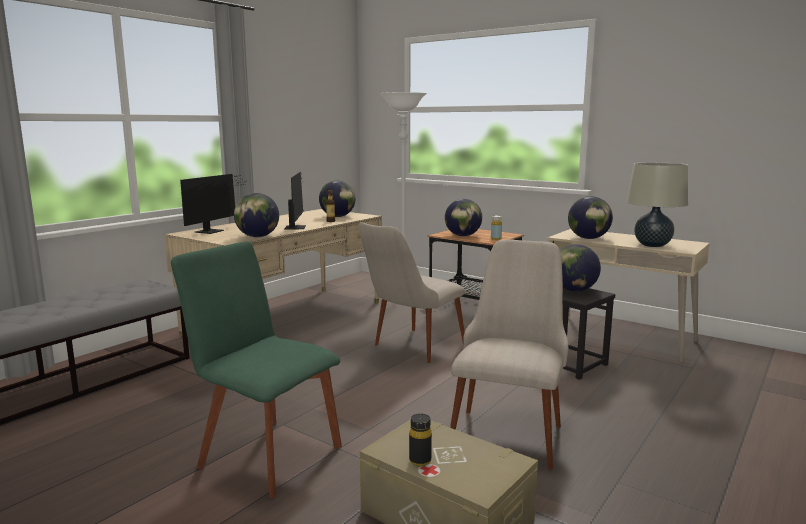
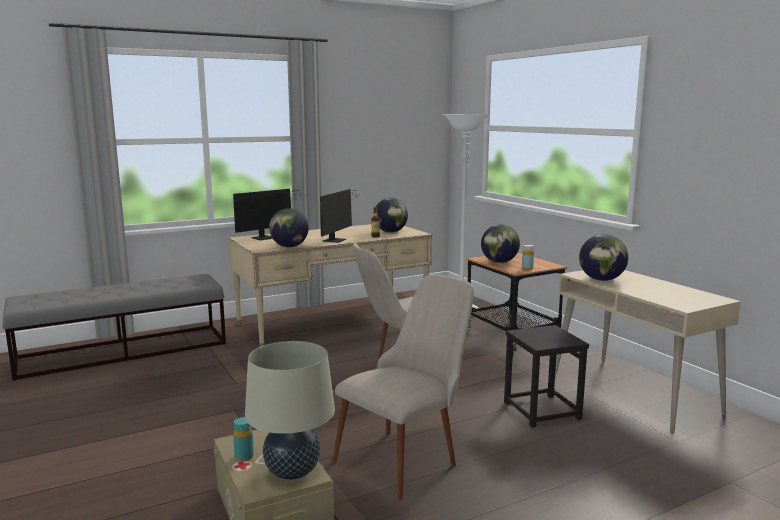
camera: 25 degrees right, 0 degrees up
green chair [171,241,342,498] -> none
black bottle [409,414,432,466] -> turquoise bottle [233,417,254,462]
globe [560,244,601,292] -> none
beige table lamp [627,162,688,247] -> beige table lamp moved to [245,341,335,480]

